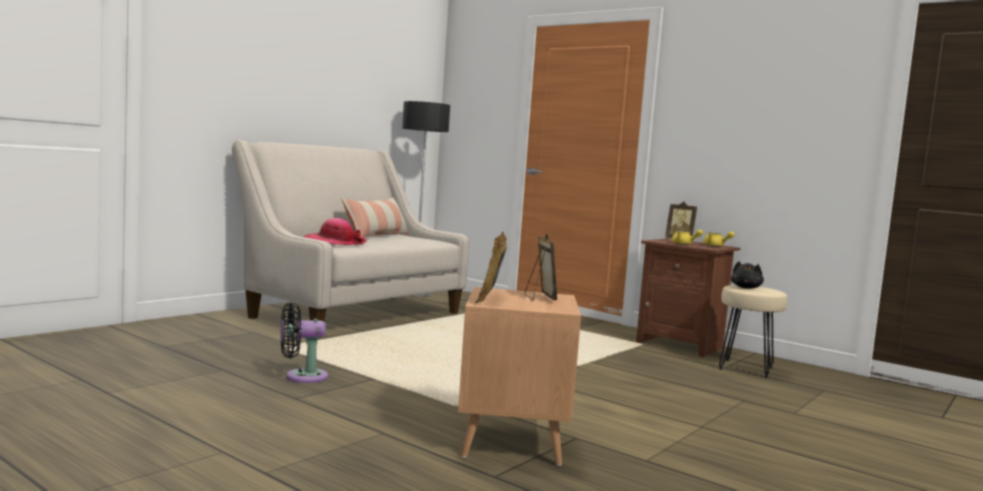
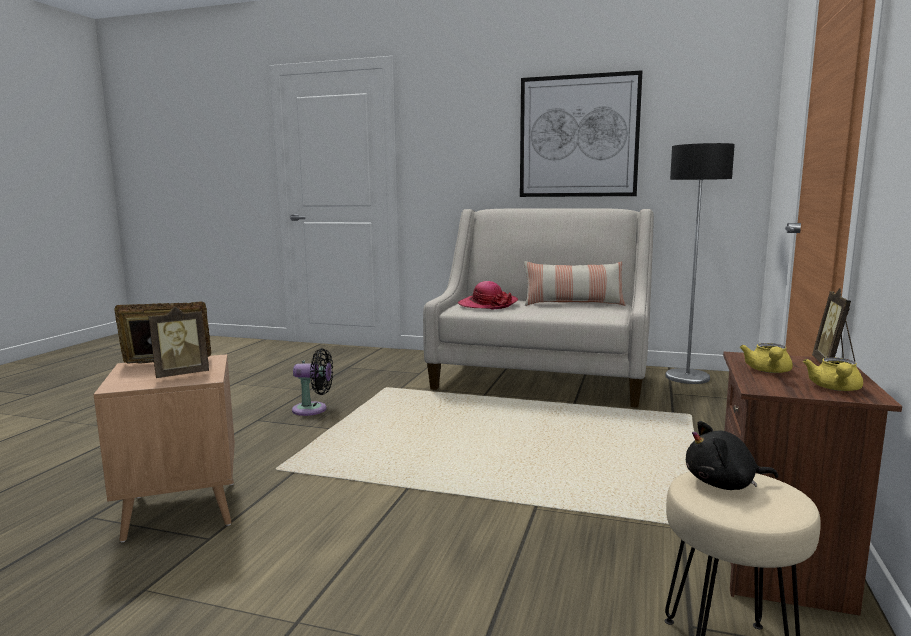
camera: 70 degrees right, 5 degrees up
black fan [281,302,328,383] -> black fan turned 135 degrees clockwise [292,348,333,416]
none -> picture [520,70,642,197]

